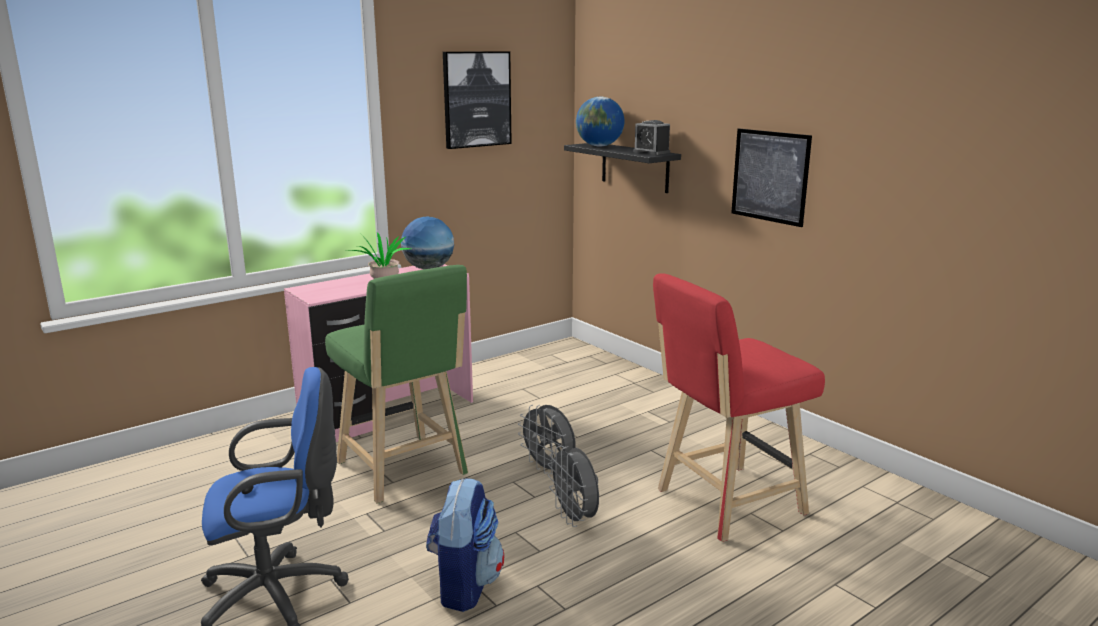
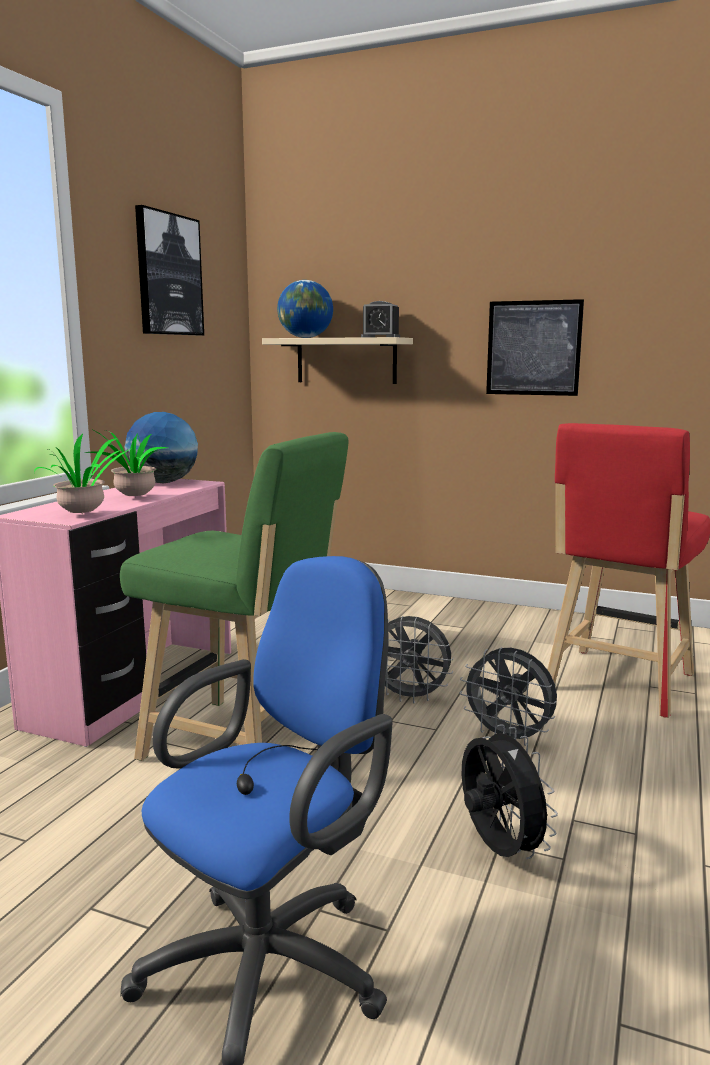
camera: 30 degrees left, 5 degrees down
backpack [426,478,504,612] -> black fan [461,724,558,859]
black shelf [564,143,681,193] -> beige shelf [262,337,413,384]
none -> potted plant [34,434,132,513]

